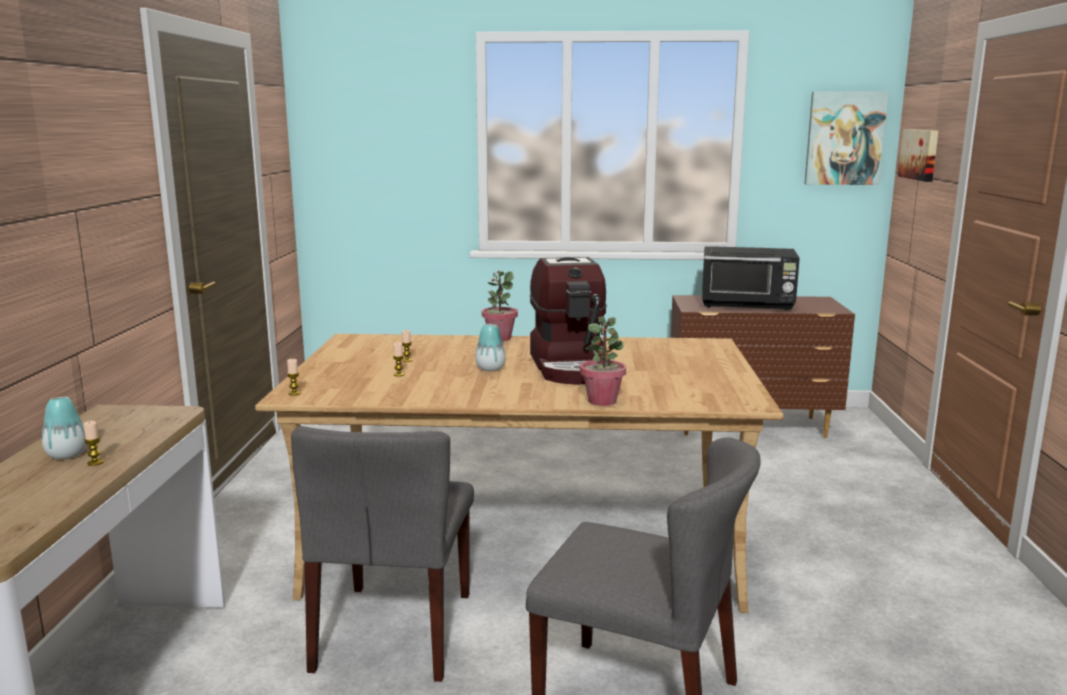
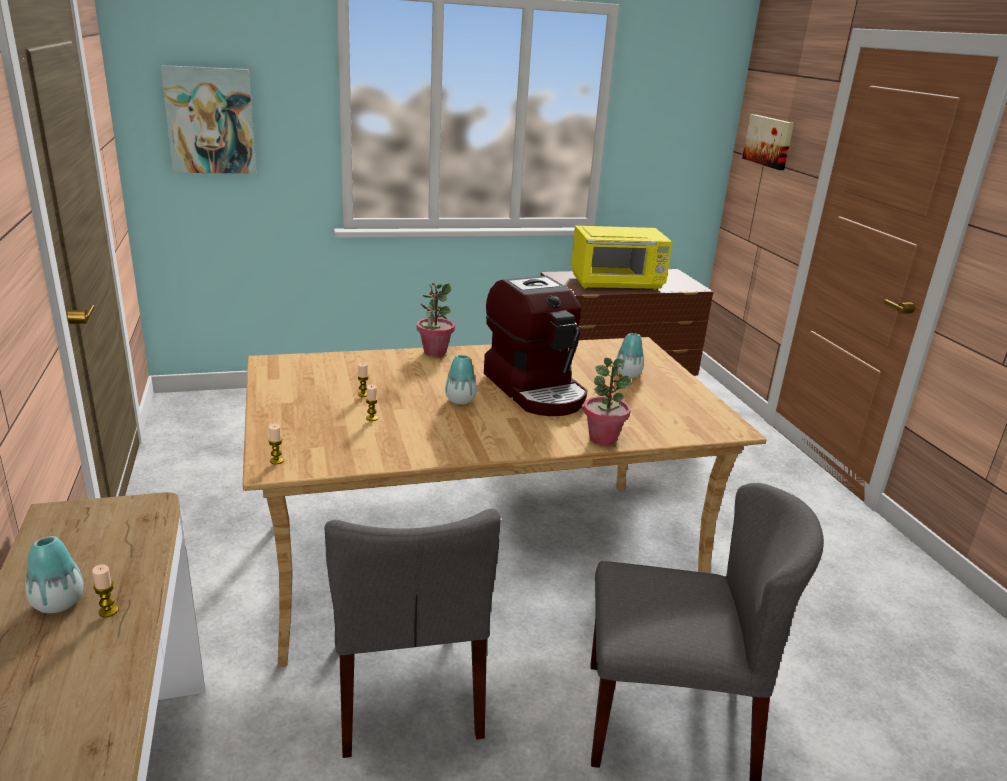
camera: 20 degrees left, 10 degrees up
black microwave [702,246,800,311] -> yellow microwave [571,226,672,290]
picture [804,91,889,185] -> picture moved to [160,65,256,174]
none -> vase [616,333,644,378]

